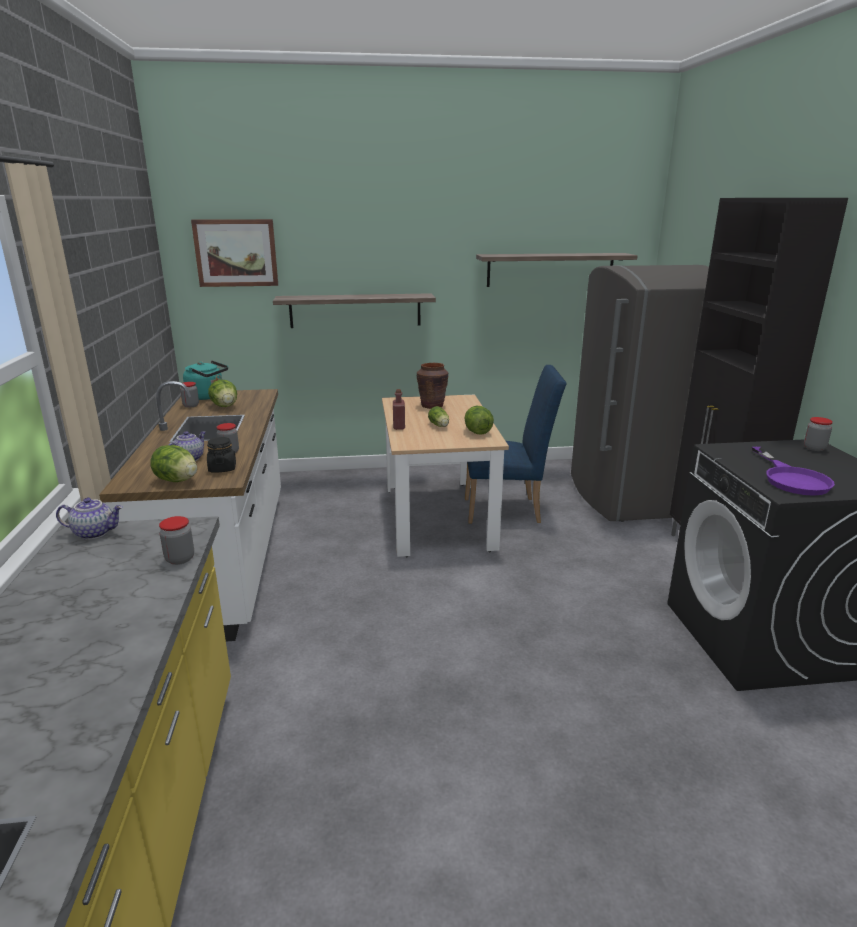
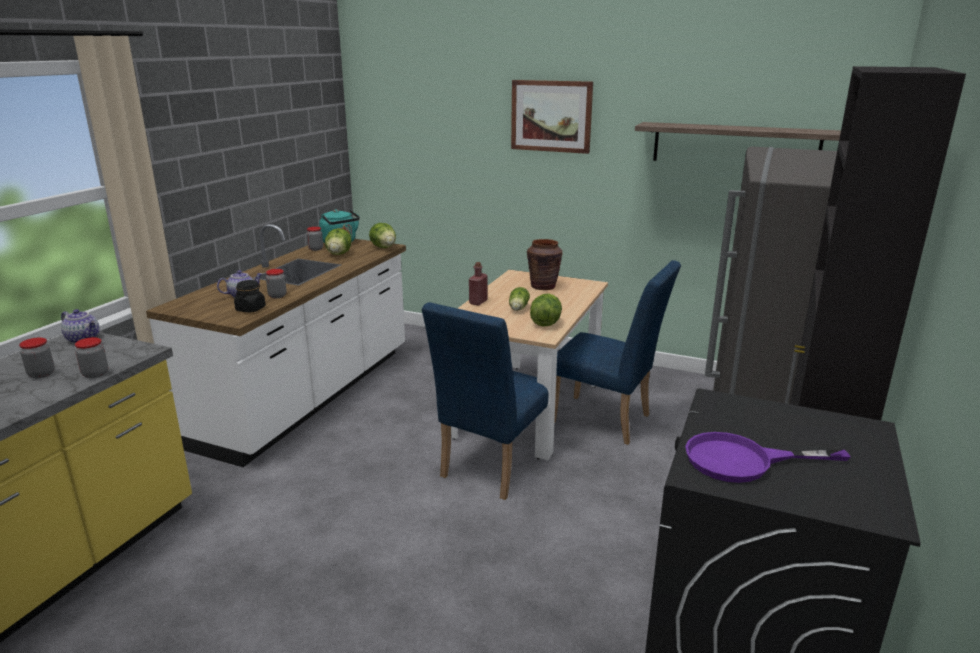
camera: 30 degrees right, 0 degrees up
lettuce [150,445,197,482] -> lettuce moved to [369,223,396,248]
picture [191,219,278,287] -> picture moved to [511,80,593,154]
shelf [273,293,436,328] -> none
purple frying pan [752,447,835,496] -> purple frying pan turned 60 degrees clockwise [685,432,850,483]
jar [804,417,833,451] -> jar moved to [19,338,55,378]
none -> blue chair [422,302,548,500]

